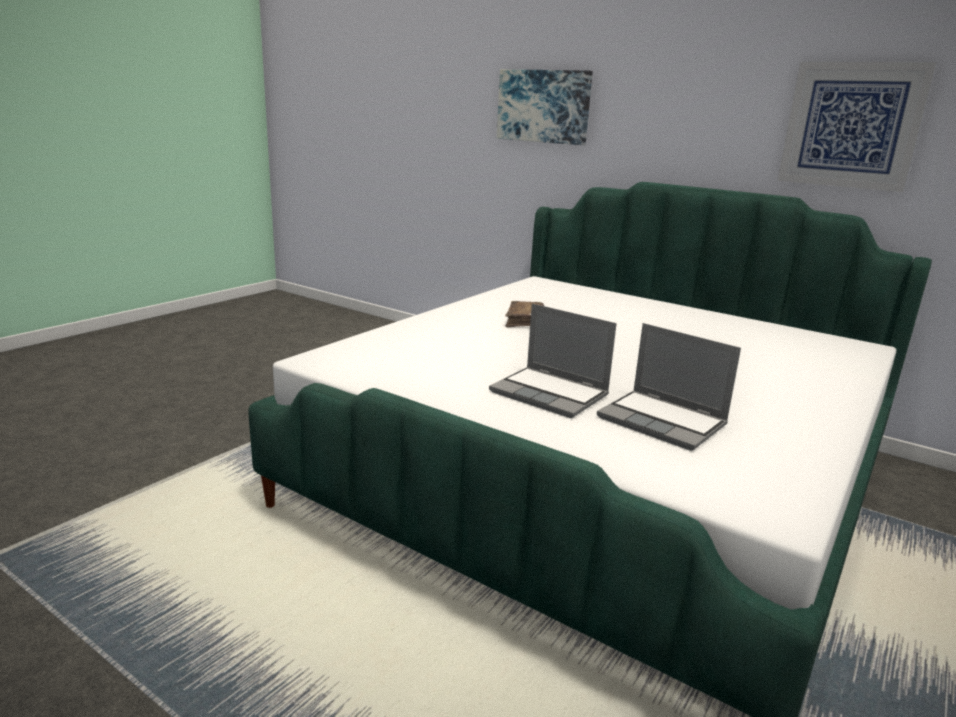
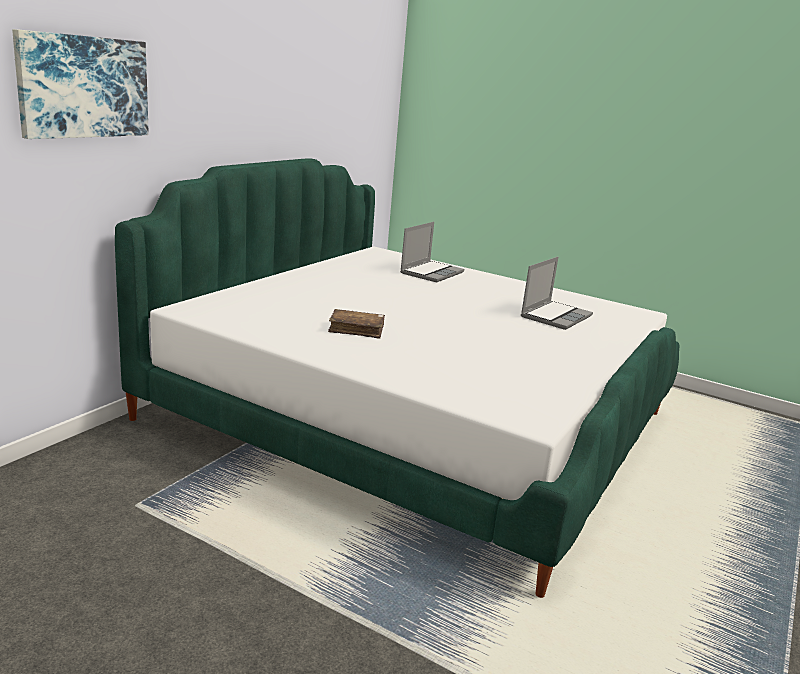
camera: 95 degrees left, 0 degrees up
laptop [489,303,617,418] -> laptop moved to [400,222,464,283]
picture [778,62,936,192] -> none

